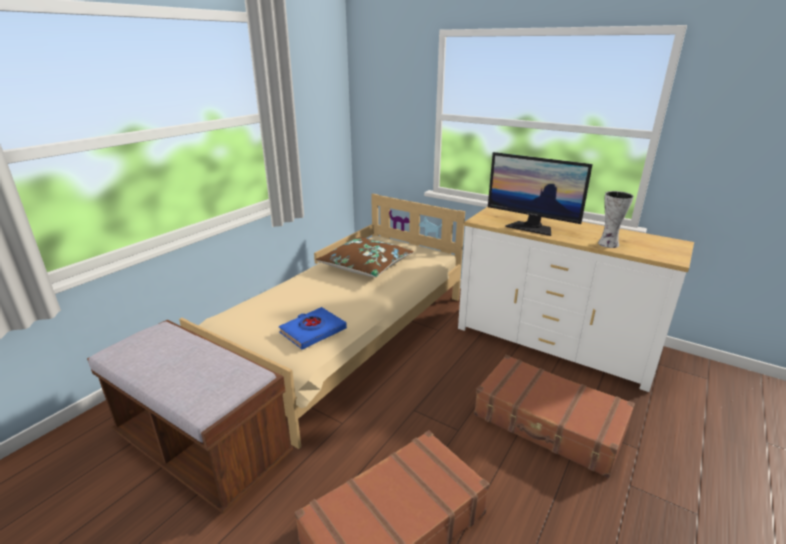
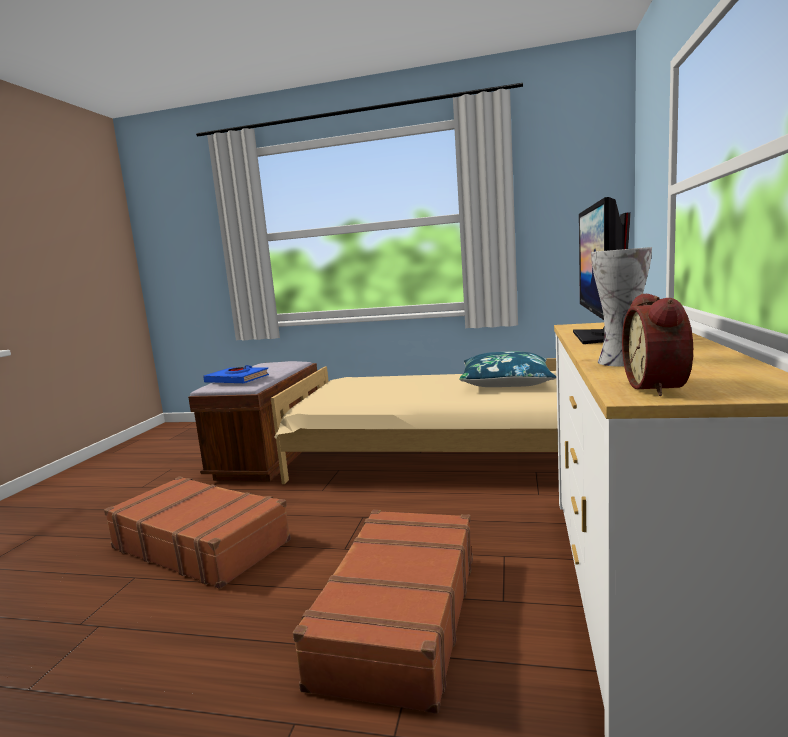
camera: 70 degrees right, 15 degrees down
blue book [279,307,347,350] -> blue book moved to [203,365,269,383]
brown pillow [316,237,414,277] -> blue pillow [459,352,556,387]
none -> alarm clock [622,293,693,396]

